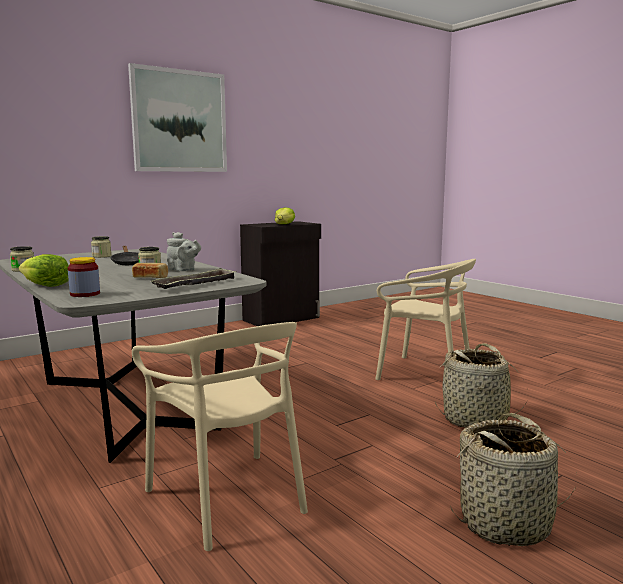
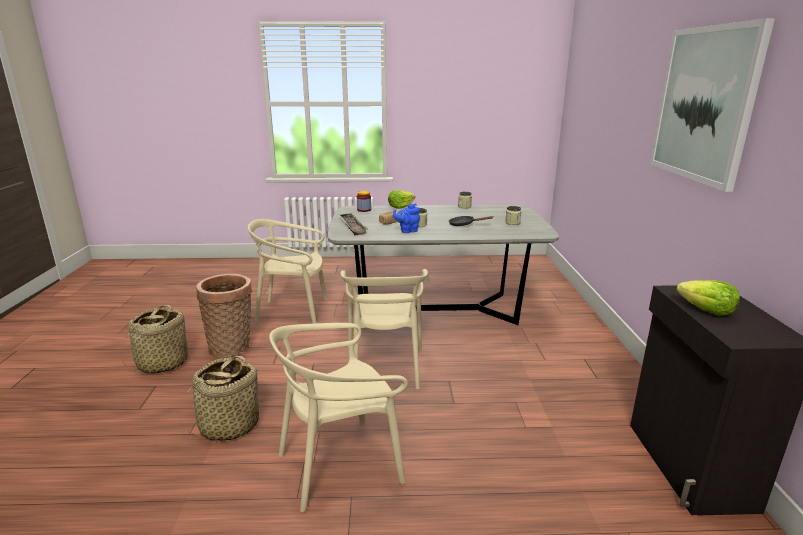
camera: 125 degrees right, 10 degrees up
grey teapot [167,232,201,271] -> blue teapot [393,204,420,233]
none -> basket [197,274,252,358]
none -> beige chair [341,269,428,389]

